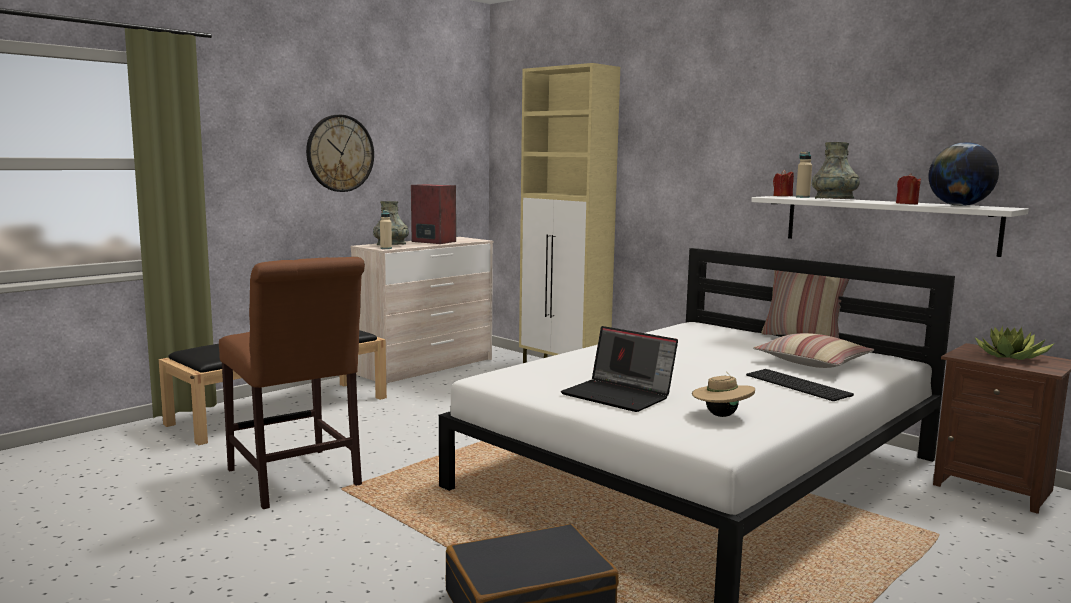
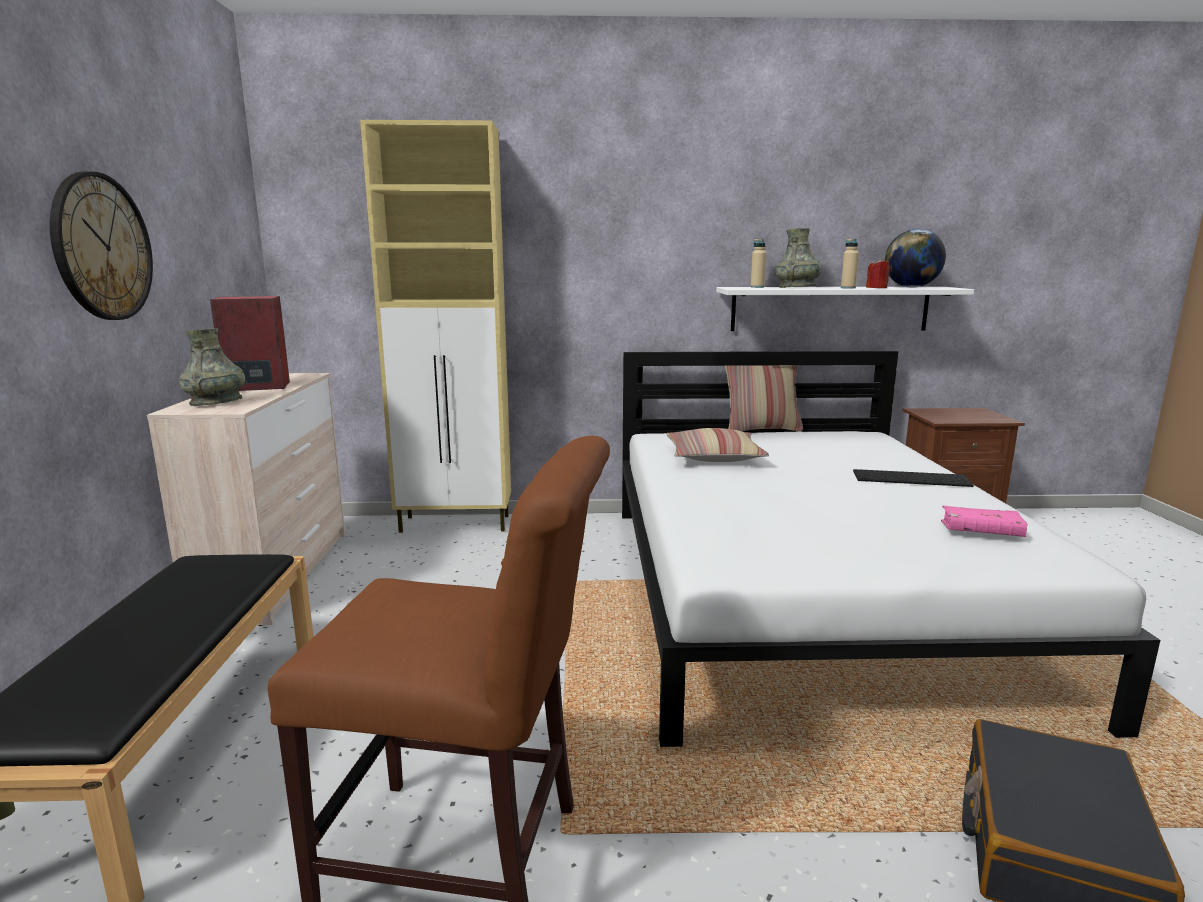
camera: 45 degrees left, 5 degrees up
beige bottle [380,210,392,249] -> beige bottle moved to [841,239,859,289]
laptop [561,326,678,412] -> none
beige hat [692,372,755,417] -> pink book [941,505,1027,537]
pillow [753,333,874,368] -> pillow moved to [667,428,769,462]
red candle [773,169,794,196] -> none
potted plant [975,326,1055,360] -> none

